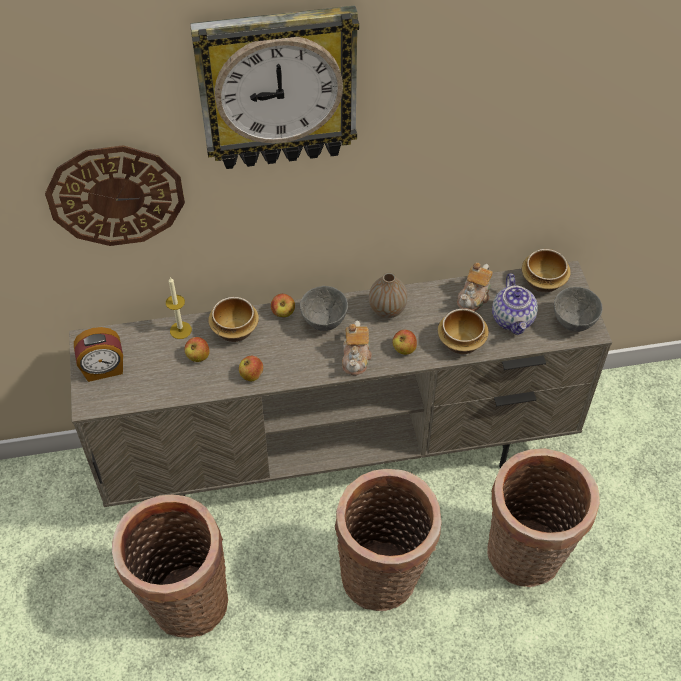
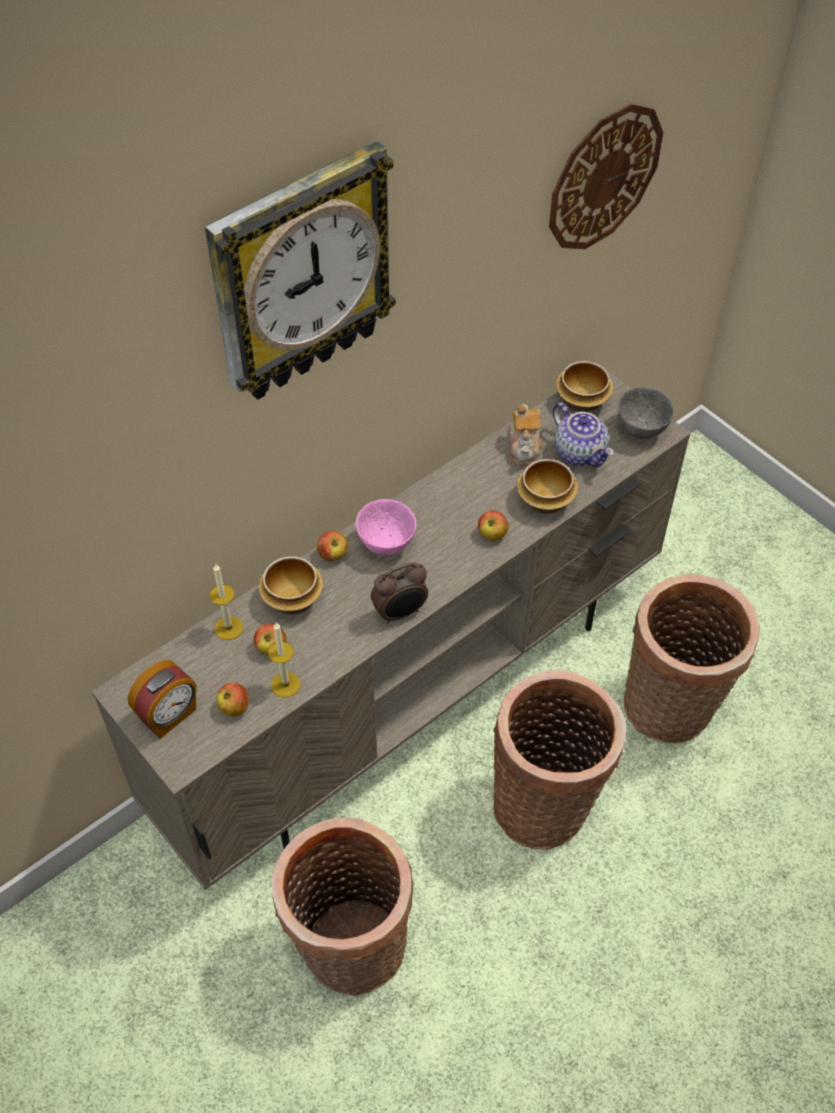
camera: 30 degrees left, 0 degrees up
wall clock [45,145,185,246] -> wall clock moved to [549,104,663,249]
apple [239,356,263,381] -> apple moved to [216,682,249,717]
grey bowl [300,286,348,331] -> pink bowl [356,499,416,555]
teapot [342,321,372,375] -> none
vase [369,273,407,318] -> none
none -> candle [268,623,301,698]
none -> alarm clock [371,562,428,624]

